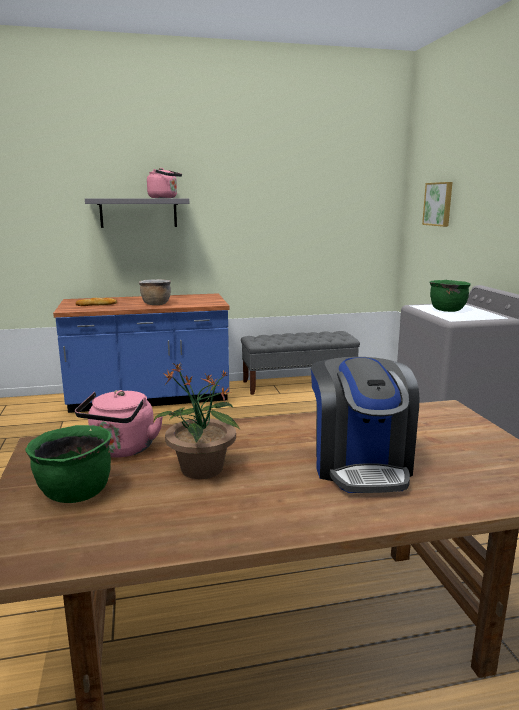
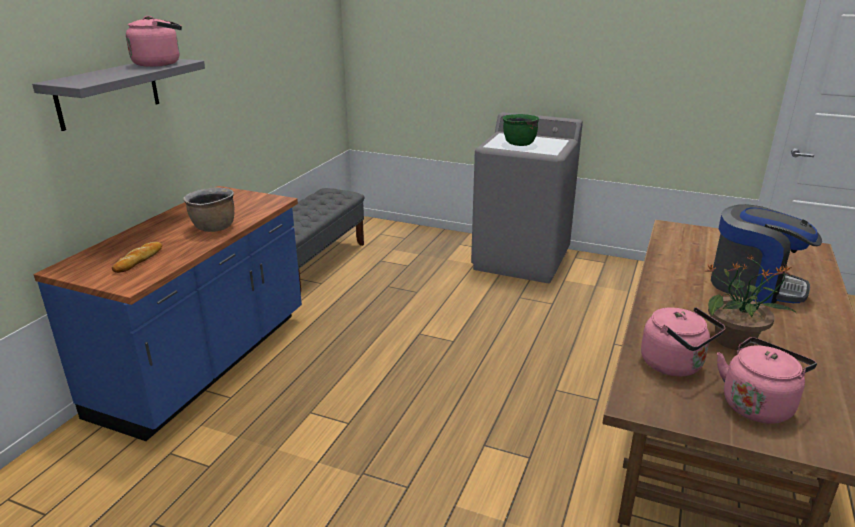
camera: 55 degrees left, 10 degrees up
green cooking pot [25,425,111,503] -> pink kettle [717,337,817,424]
picture [422,182,452,227] -> none

